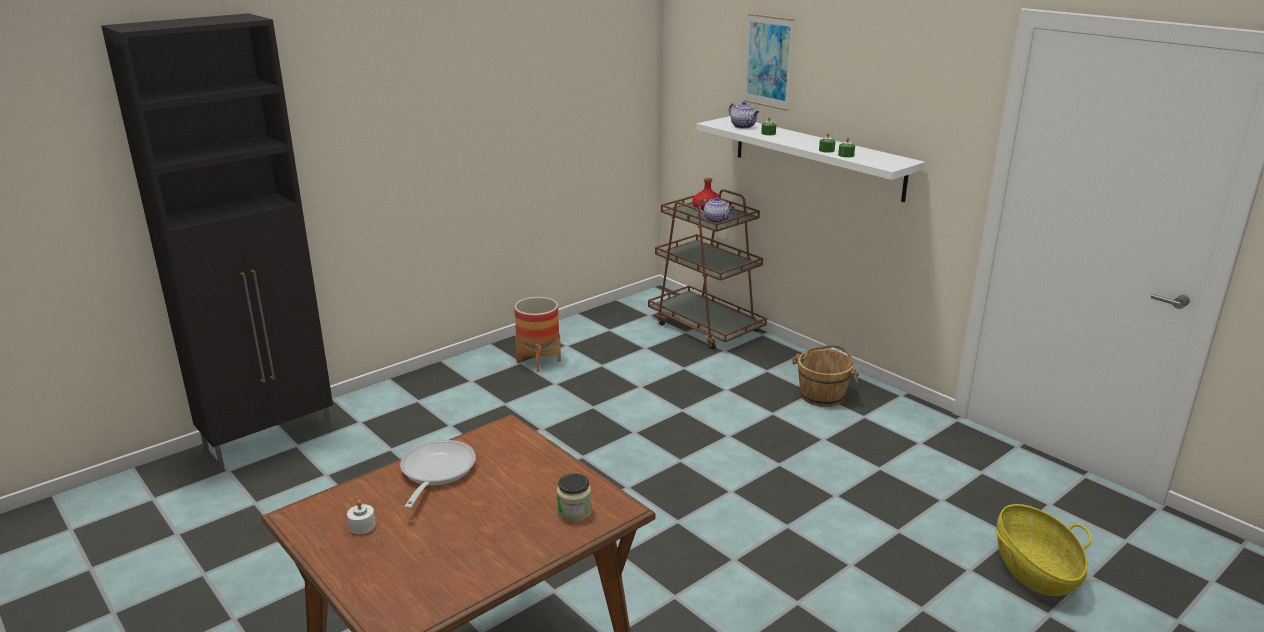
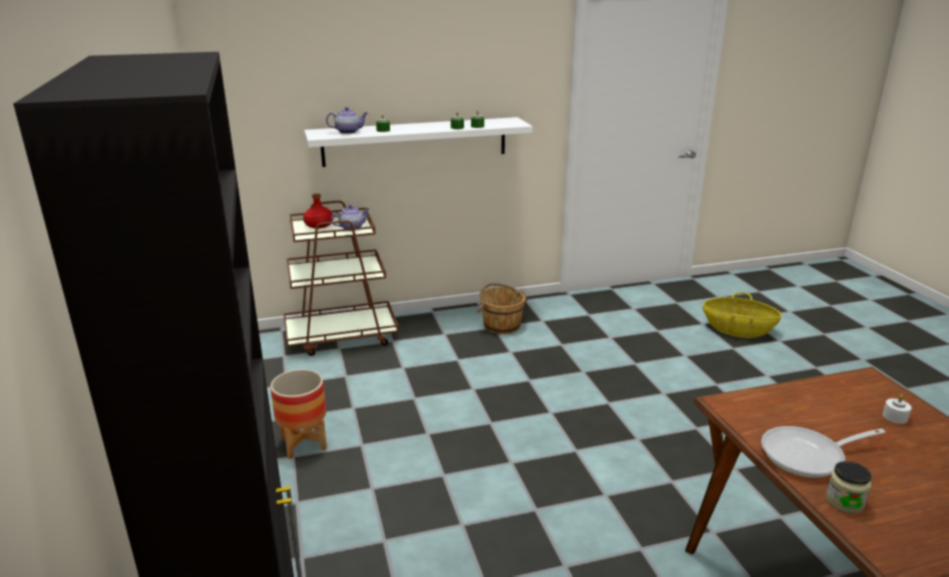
camera: 65 degrees left, 0 degrees up
white candle [347,500,376,534] -> white candle moved to [883,394,912,424]
frying pan [400,440,476,509] -> frying pan turned 45 degrees counterclockwise [761,426,885,478]
jar [557,474,592,522] -> jar moved to [826,461,872,513]
picture [744,13,794,111] -> none

